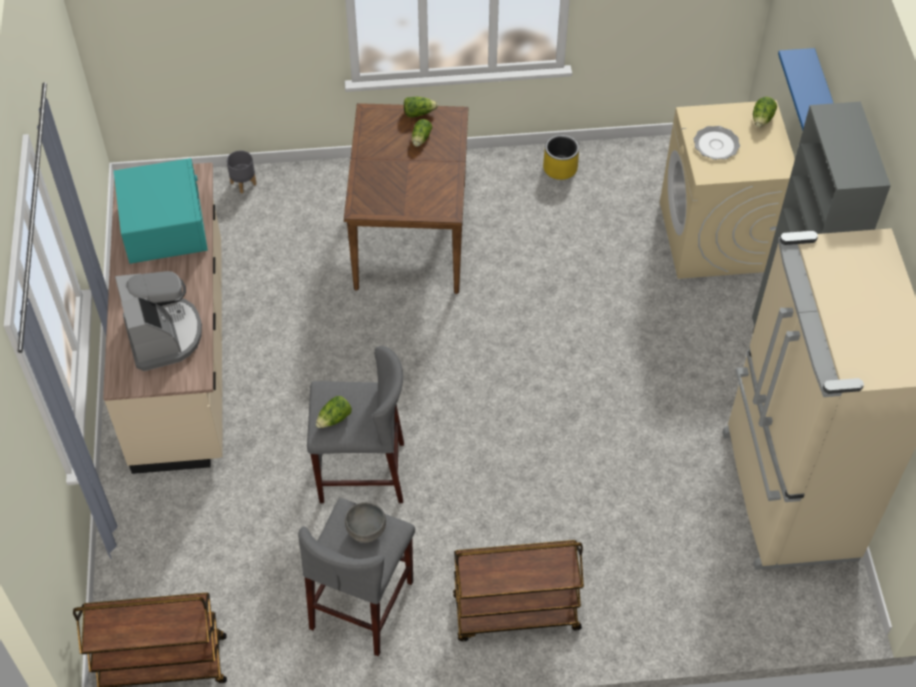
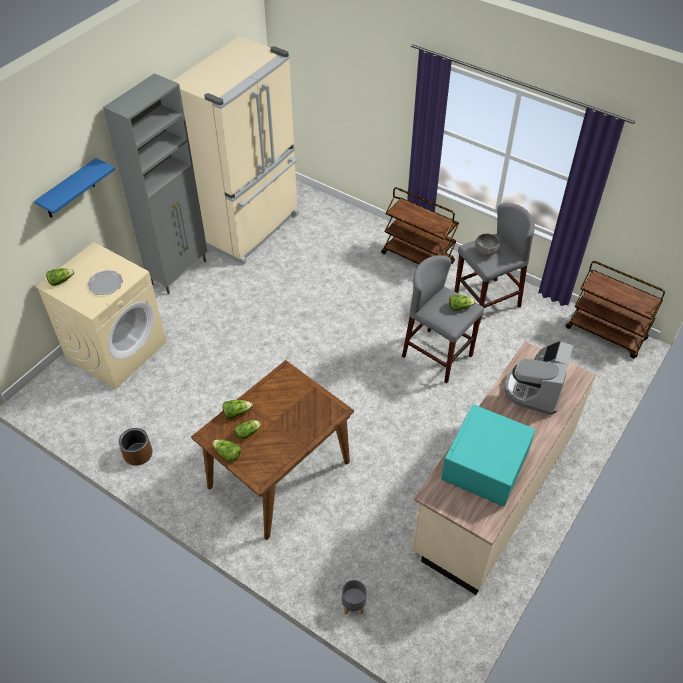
camera: 140 degrees left, 5 degrees down
yellow planter [543,135,579,180] -> brown planter [119,428,152,466]
none -> lettuce [222,400,253,418]

